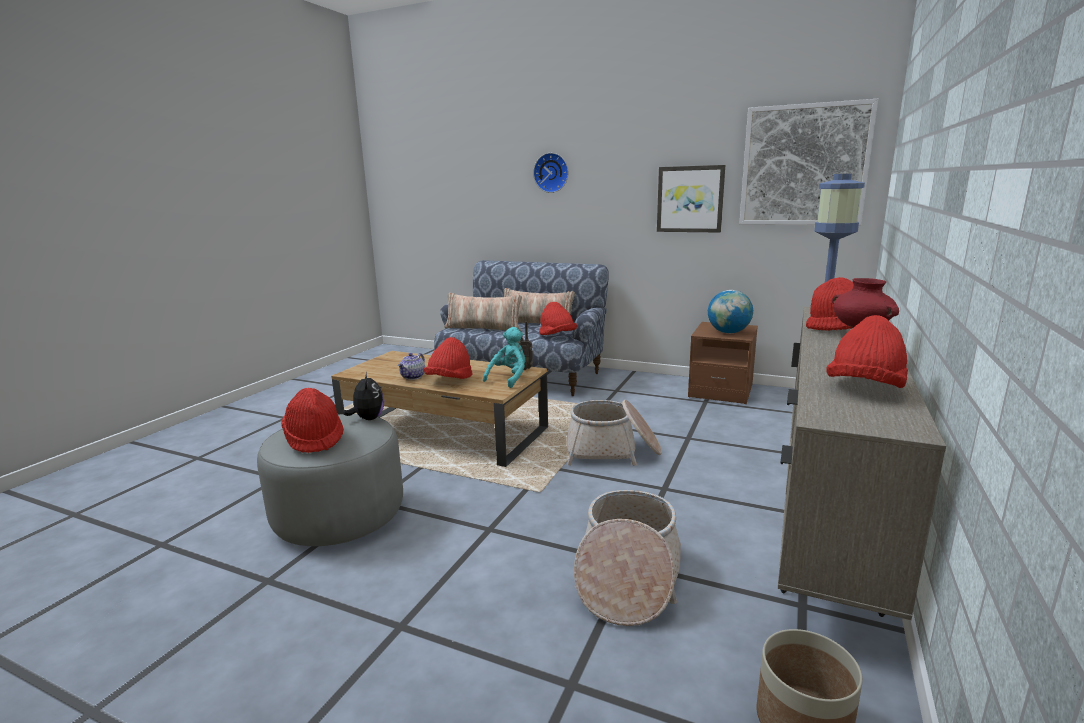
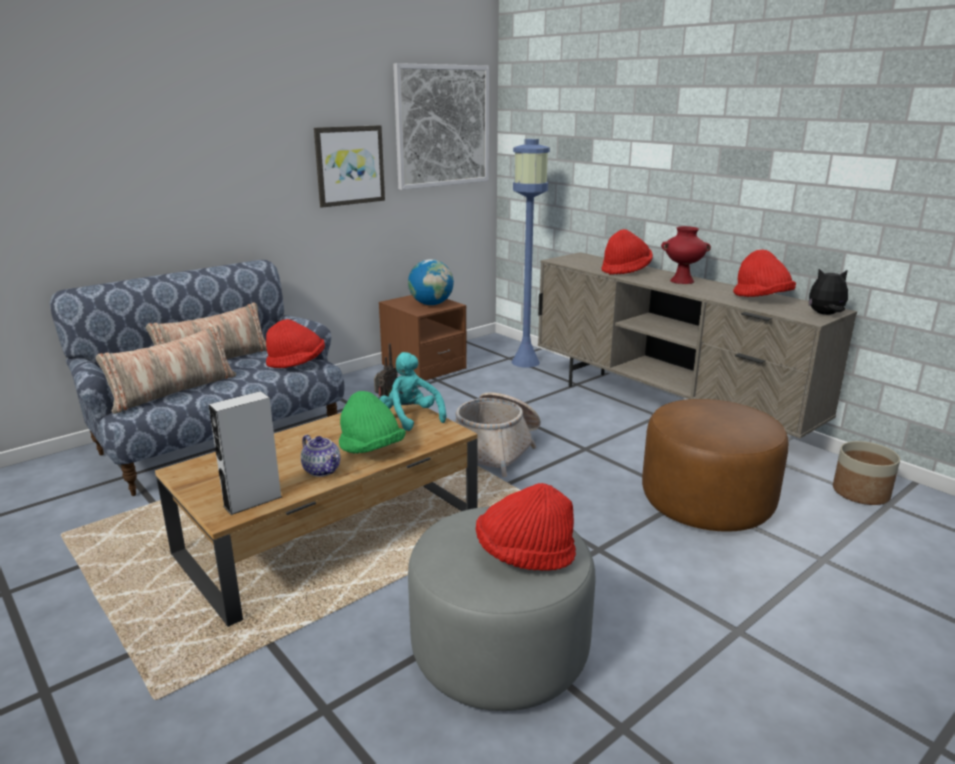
camera: 65 degrees left, 5 degrees up
plush toy [343,372,384,420] -> plush toy moved to [809,269,848,315]
red hat [424,337,473,379] -> green hat [339,391,406,453]
wall clock [533,153,568,193] -> none
basket [574,490,681,626] -> brown ottoman [642,399,789,531]
none -> grey speaker [209,391,282,515]

